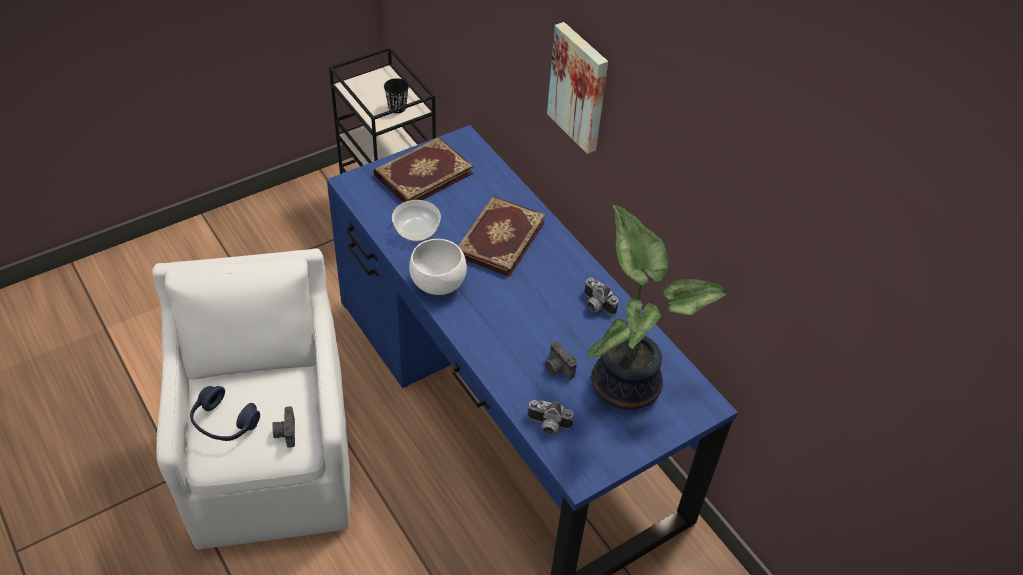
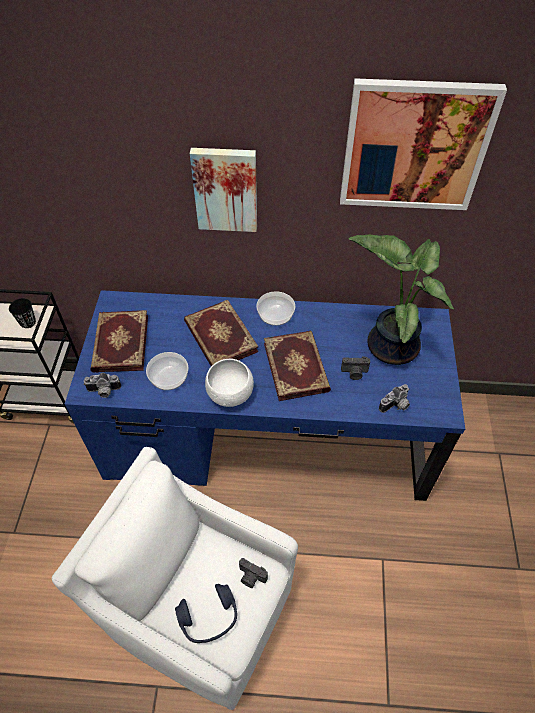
camera: 50 degrees left, 5 degrees up
camera [584,277,618,315] -> camera moved to [83,373,121,398]
none -> bowl [256,291,295,326]
none -> book [264,331,331,401]
none -> picture [340,78,507,210]

